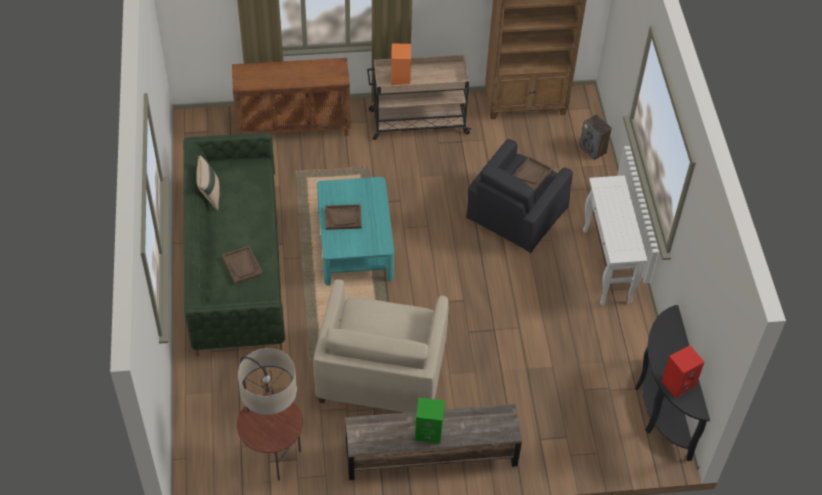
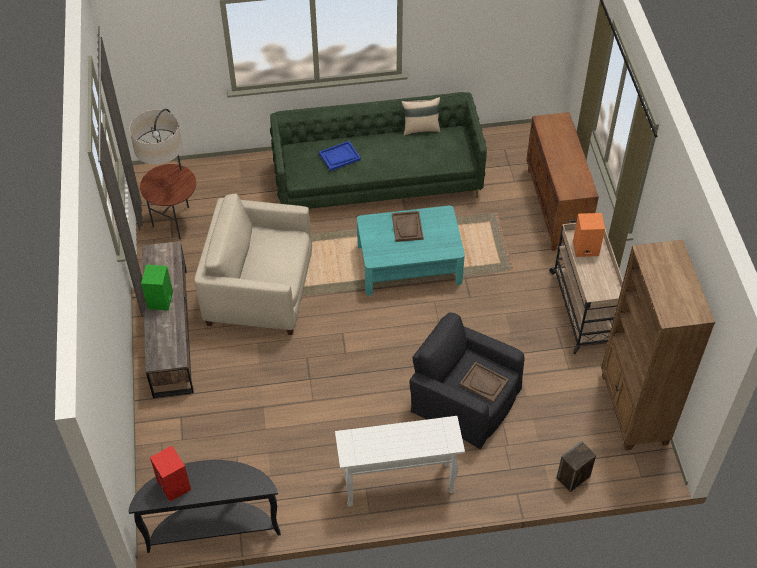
camera: 90 degrees right, 0 degrees up
brown tray [222,246,263,284] -> blue tray [319,141,361,171]

